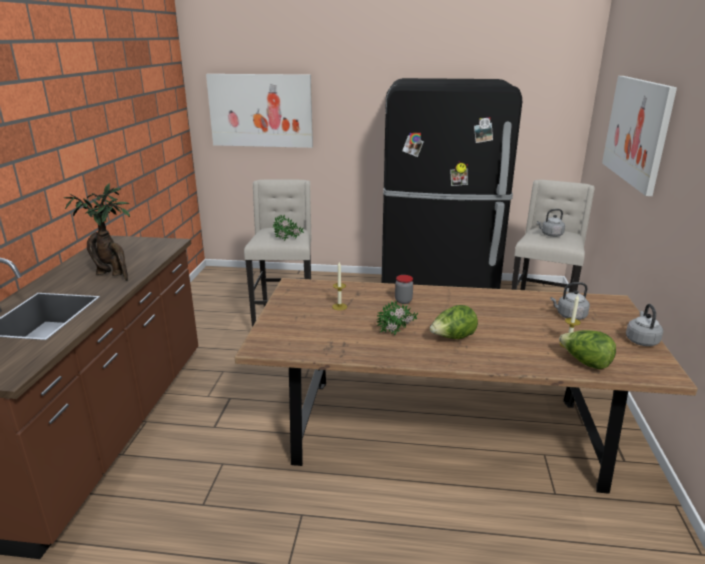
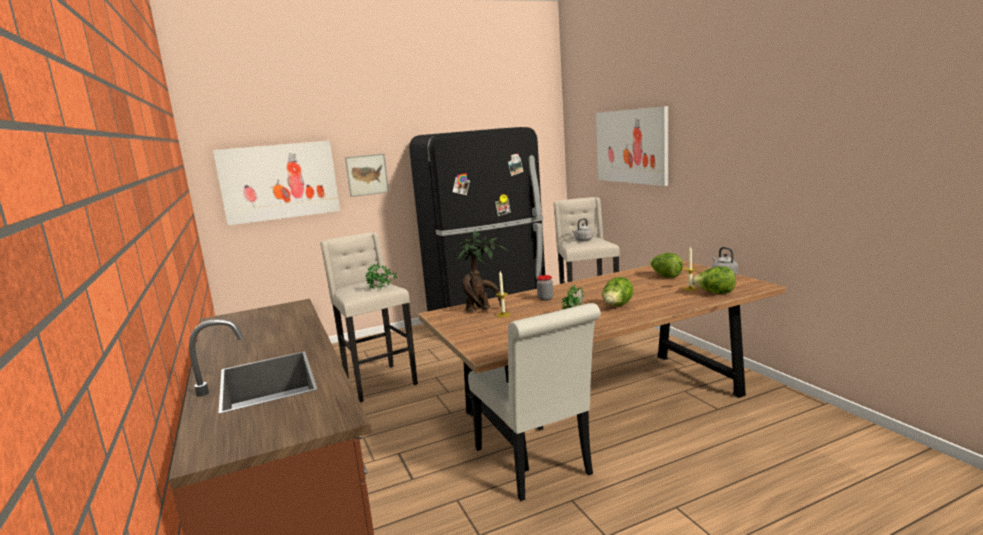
camera: 30 degrees left, 10 degrees down
potted plant [64,183,130,281] -> potted plant moved to [457,229,507,312]
grey kettle [550,282,590,320] -> lettuce [649,253,683,278]
none -> picture [345,153,389,197]
none -> white chair [468,303,601,501]

